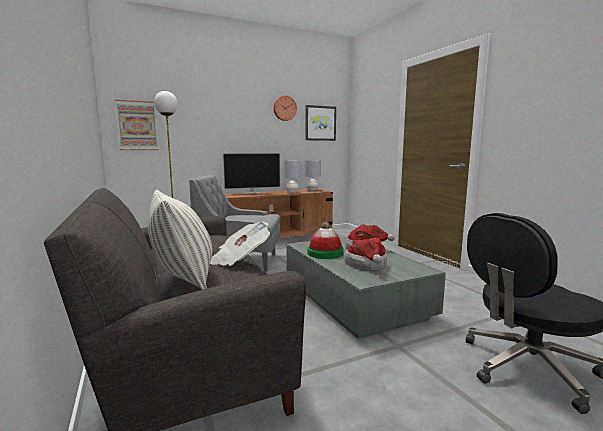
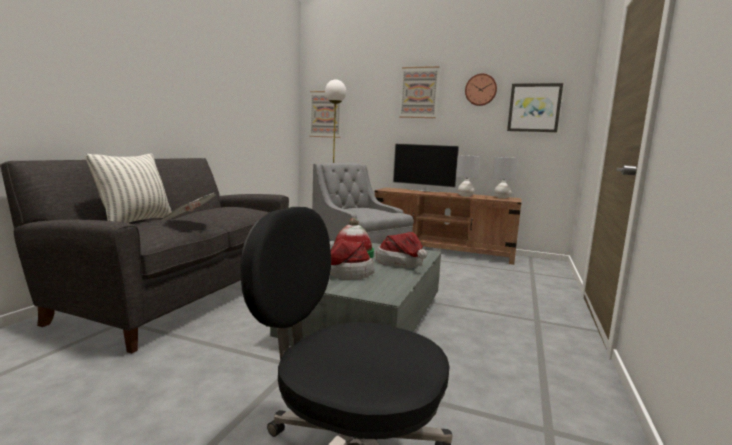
camera: 45 degrees right, 0 degrees up
none -> picture [399,66,439,118]

